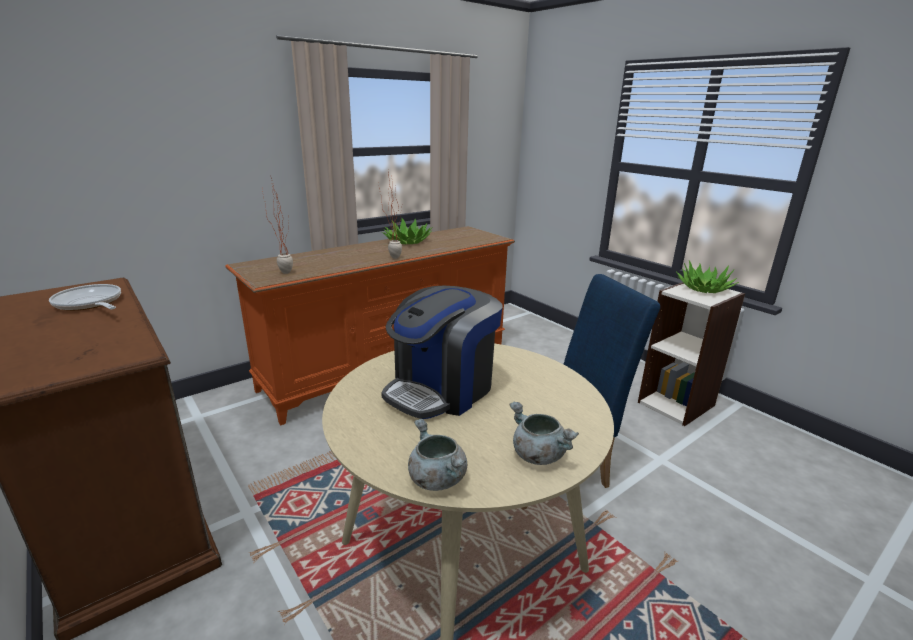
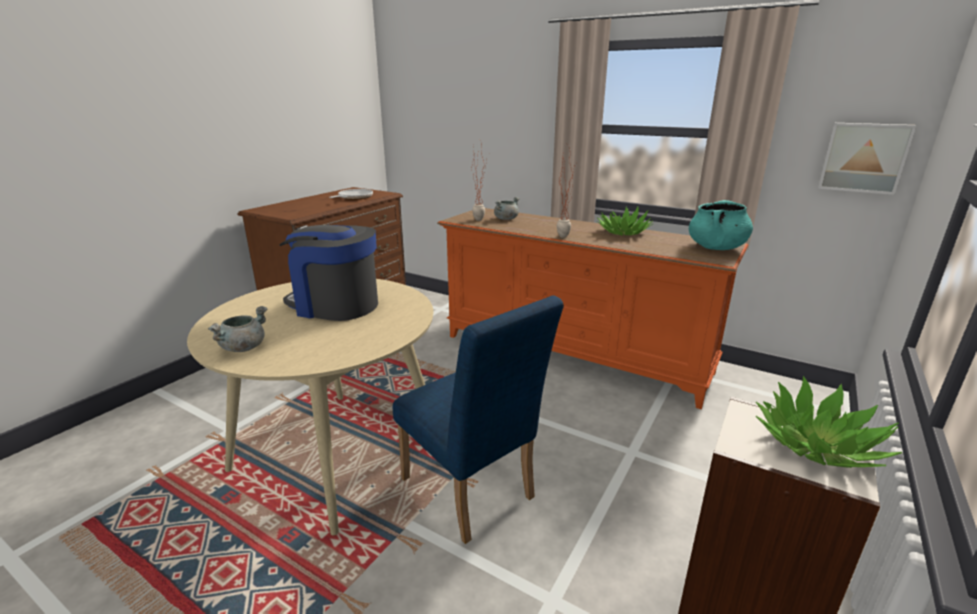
camera: 70 degrees right, 0 degrees up
grey cooking pot [408,419,467,491] -> grey cooking pot moved to [494,197,520,220]
none -> turquoise cooking pot [689,200,753,250]
none -> picture [818,123,917,195]

